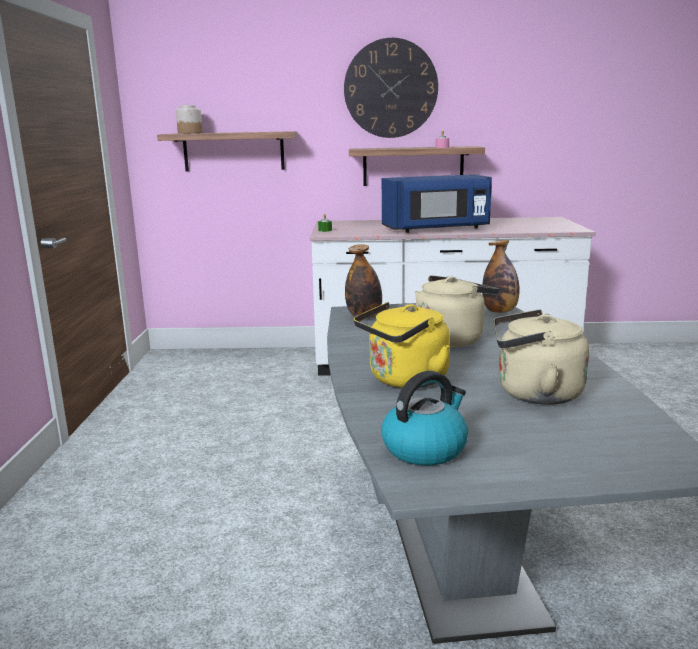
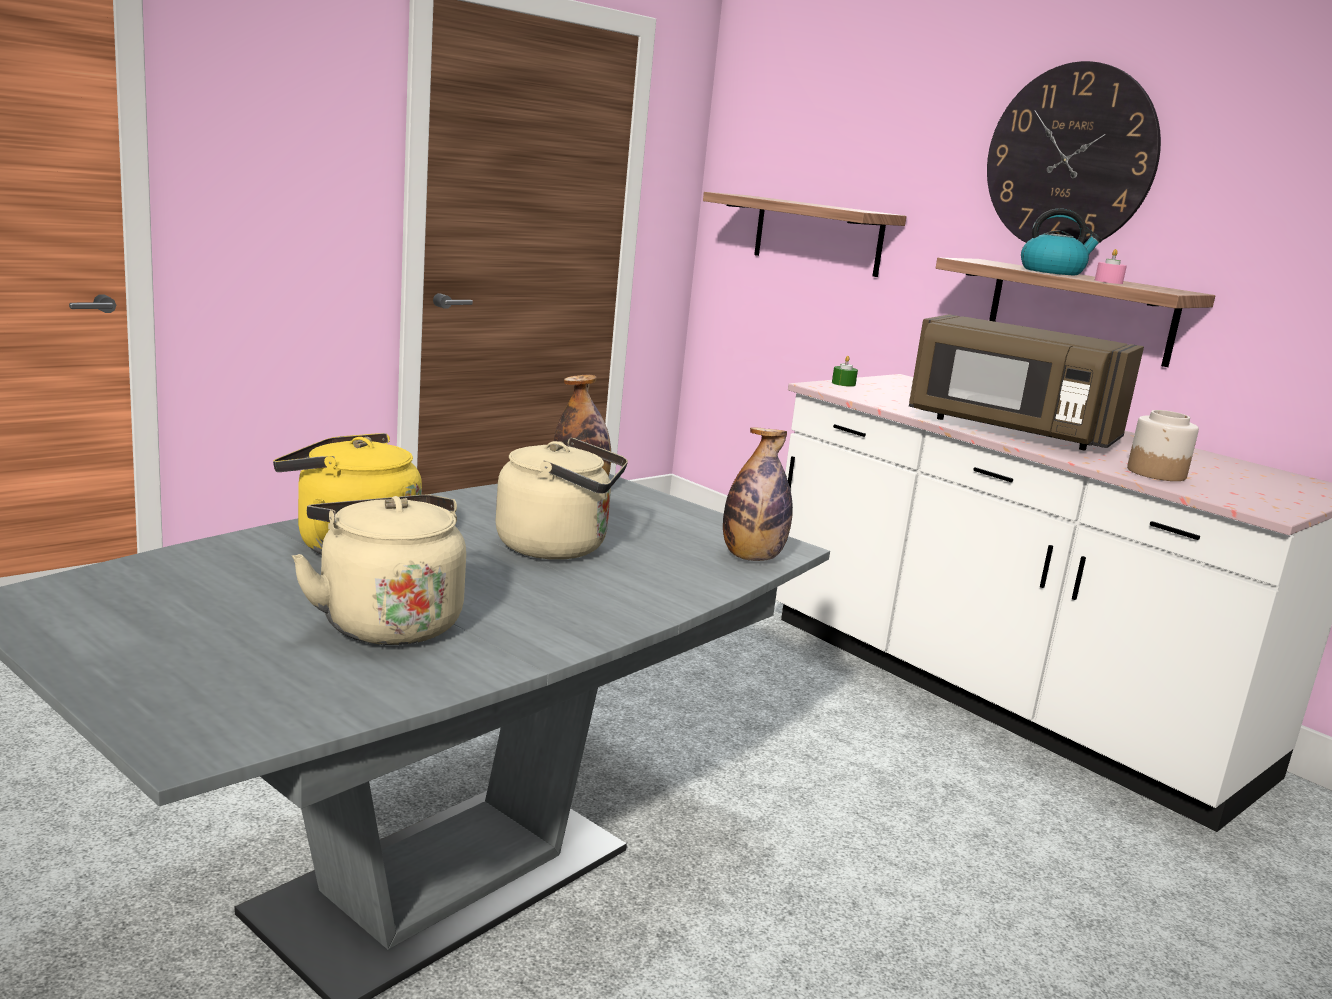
camera: 45 degrees right, 0 degrees up
jar [176,105,203,134] -> jar moved to [1127,410,1199,481]
kettle [381,371,468,466] -> kettle moved to [1021,208,1102,275]
blue microwave [382,174,492,233] -> brown microwave [909,314,1144,450]

